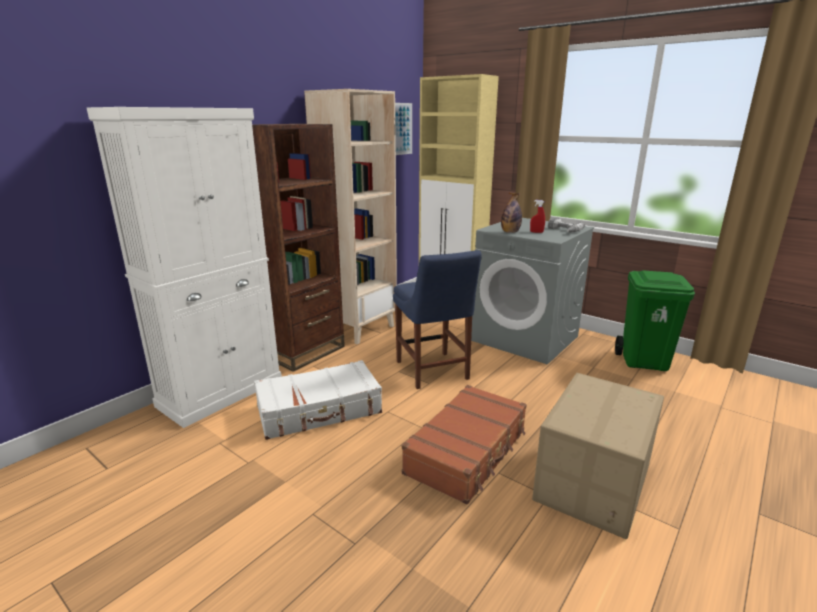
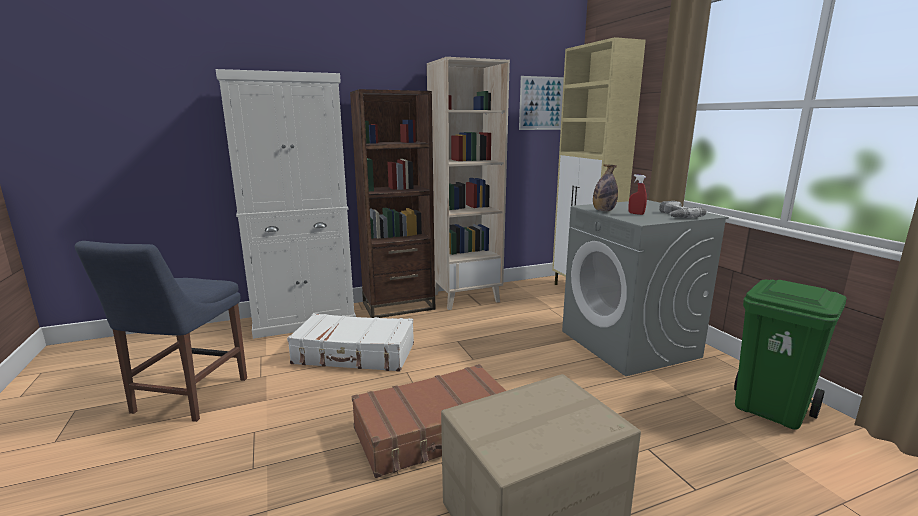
camera: 30 degrees right, 5 degrees down
blue chair [393,250,482,389] -> blue chair moved to [75,241,247,422]

